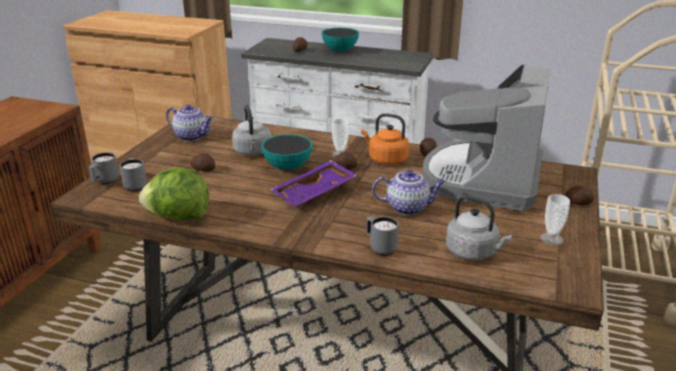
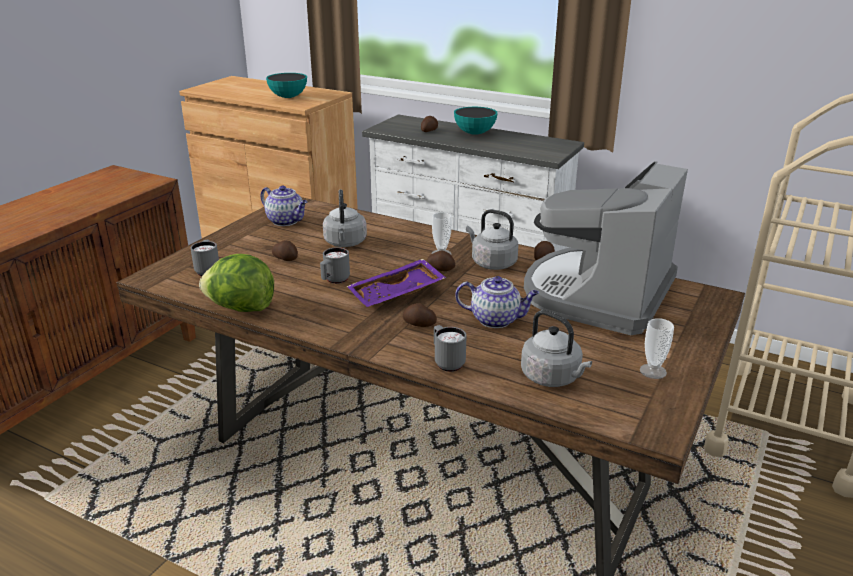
camera: 10 degrees right, 0 degrees up
grey mug [89,152,119,184] -> grey mug moved to [320,247,350,284]
bowl [261,134,312,170] -> bowl moved to [266,73,307,98]
orange kettle [361,113,409,165] -> grey kettle [466,209,519,270]
potato [564,185,594,205] -> potato moved to [403,303,437,327]

